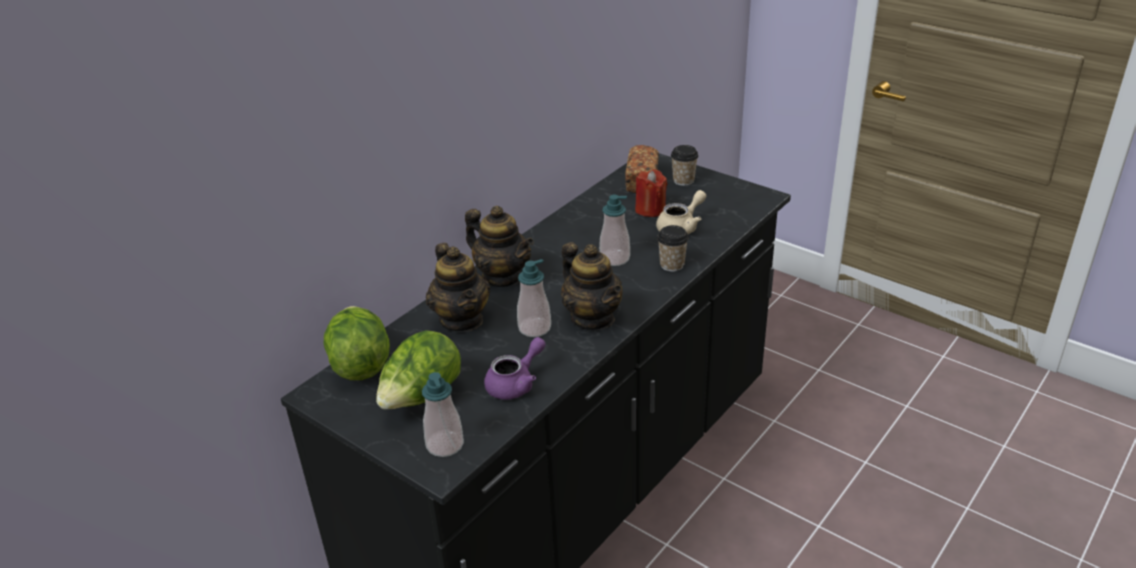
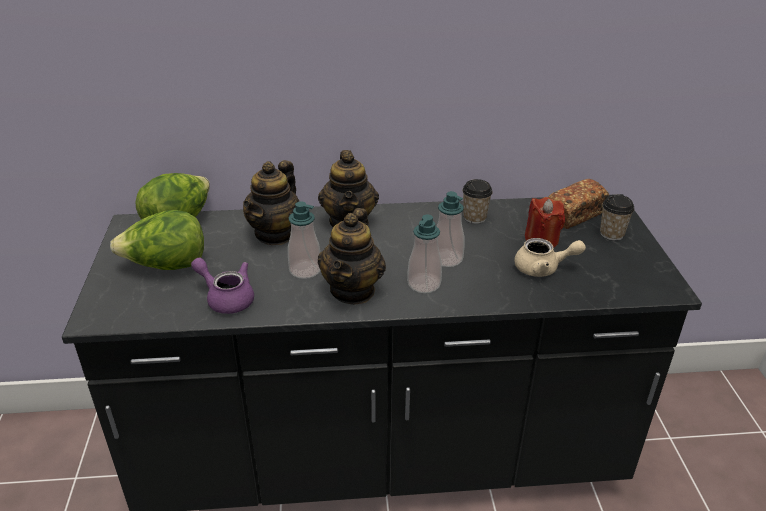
camera: 45 degrees right, 0 degrees up
soap dispenser [422,372,464,457] -> soap dispenser moved to [407,215,442,293]
purple teapot [484,337,546,400] -> purple teapot turned 150 degrees counterclockwise [191,258,254,314]
cup [657,225,689,272] -> cup moved to [462,179,493,224]

